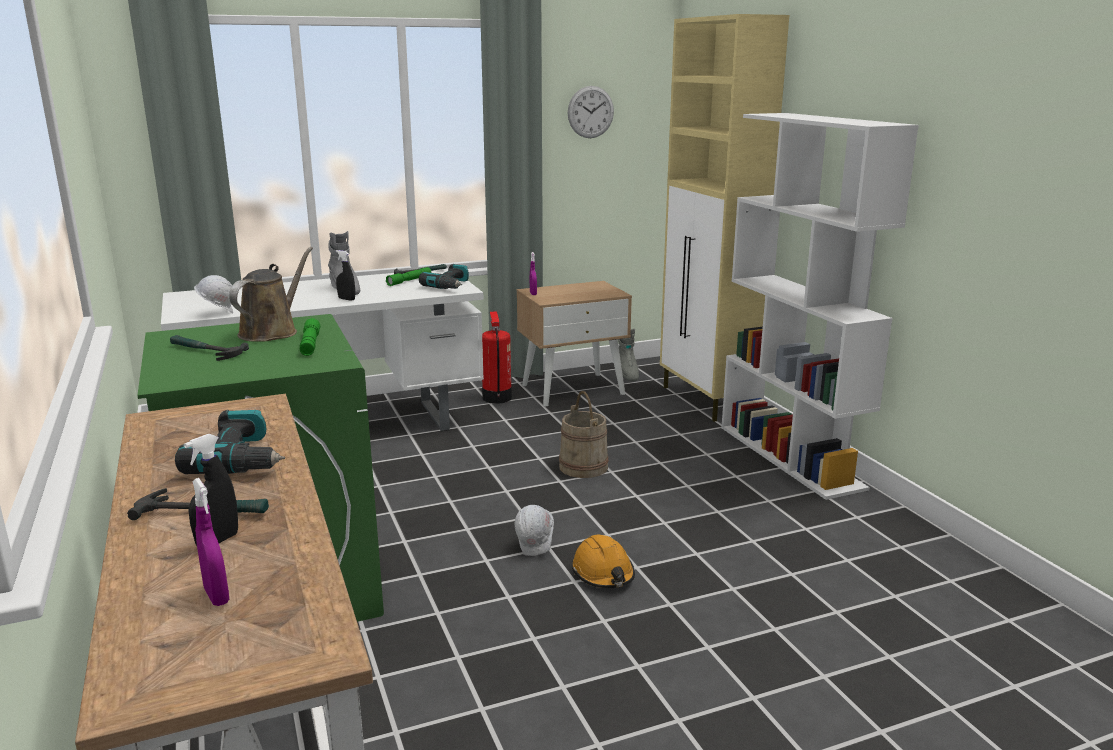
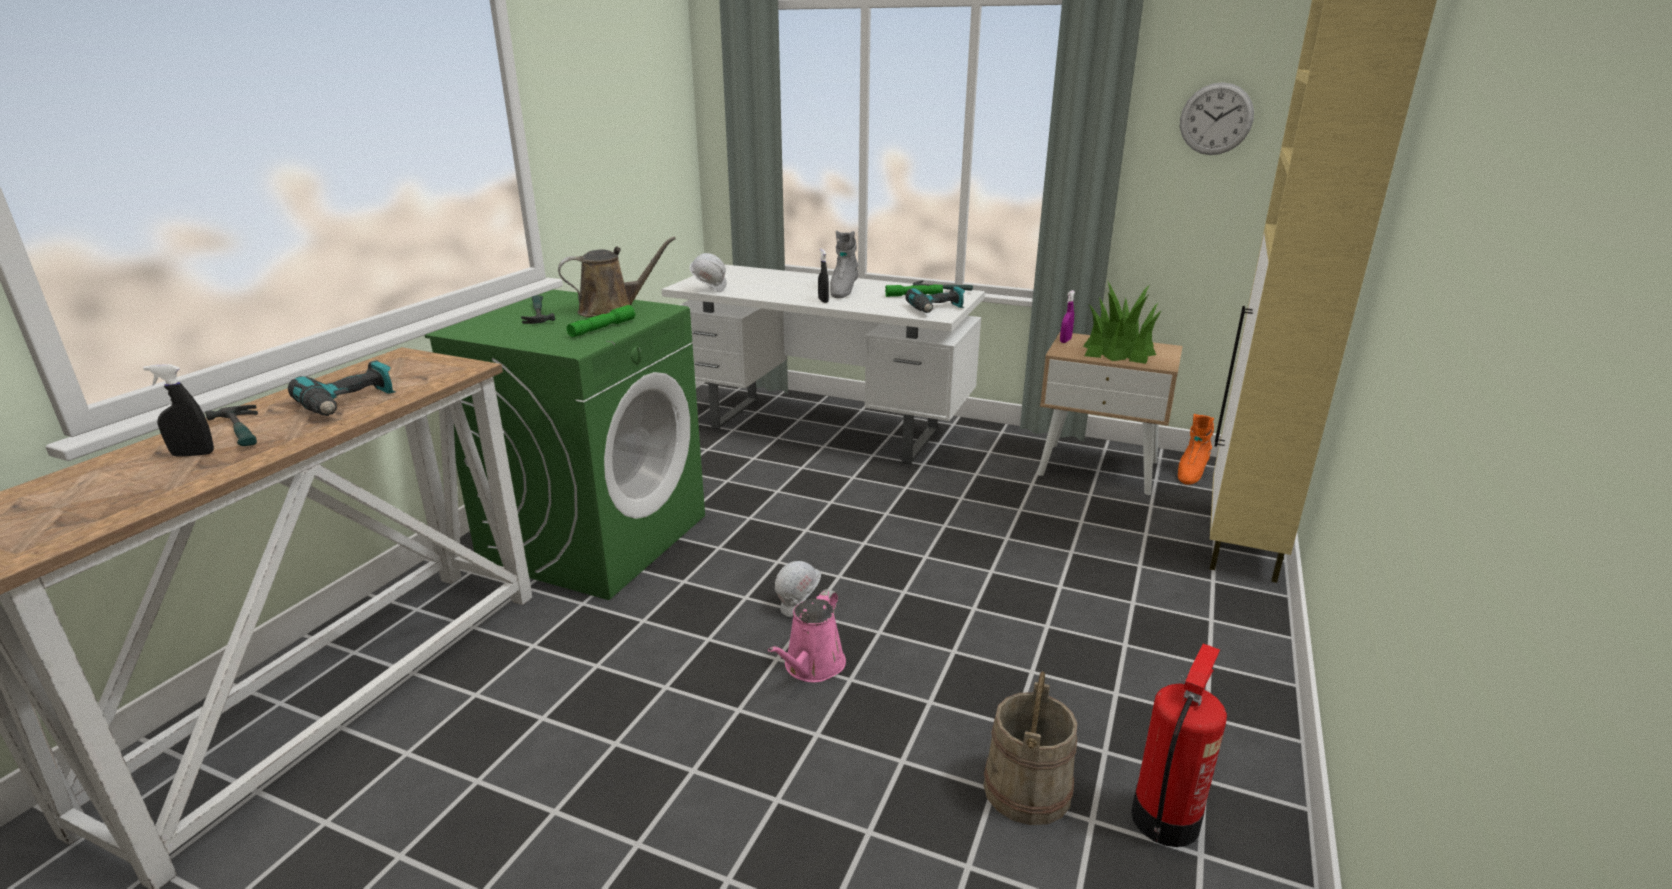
camera: 45 degrees right, 5 degrees up
purple spray bottle [192,478,229,606] -> none
fire extinguisher [482,311,512,404] -> fire extinguisher moved to [1131,644,1227,847]
beige bucket [559,391,609,478] -> beige bucket moved to [983,672,1077,825]
orange hard hat [572,534,635,588] -> pink watering can [768,589,846,682]
grey boot [618,329,639,382] -> orange boot [1178,414,1214,485]
white bookcase [721,113,919,500] -> none
none -> potted plant [1083,282,1162,364]

